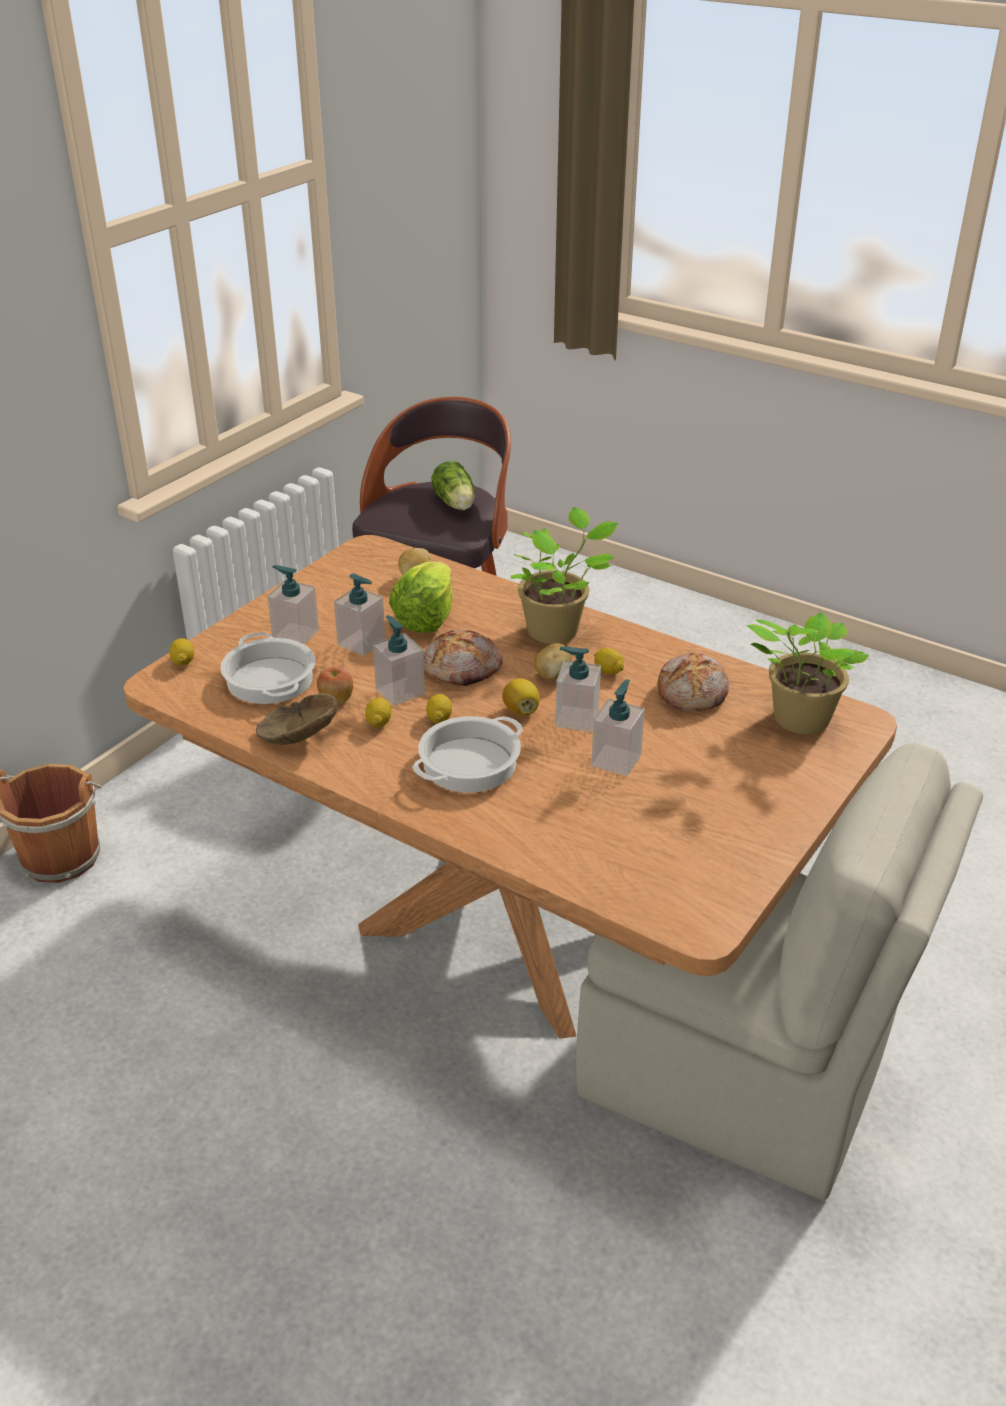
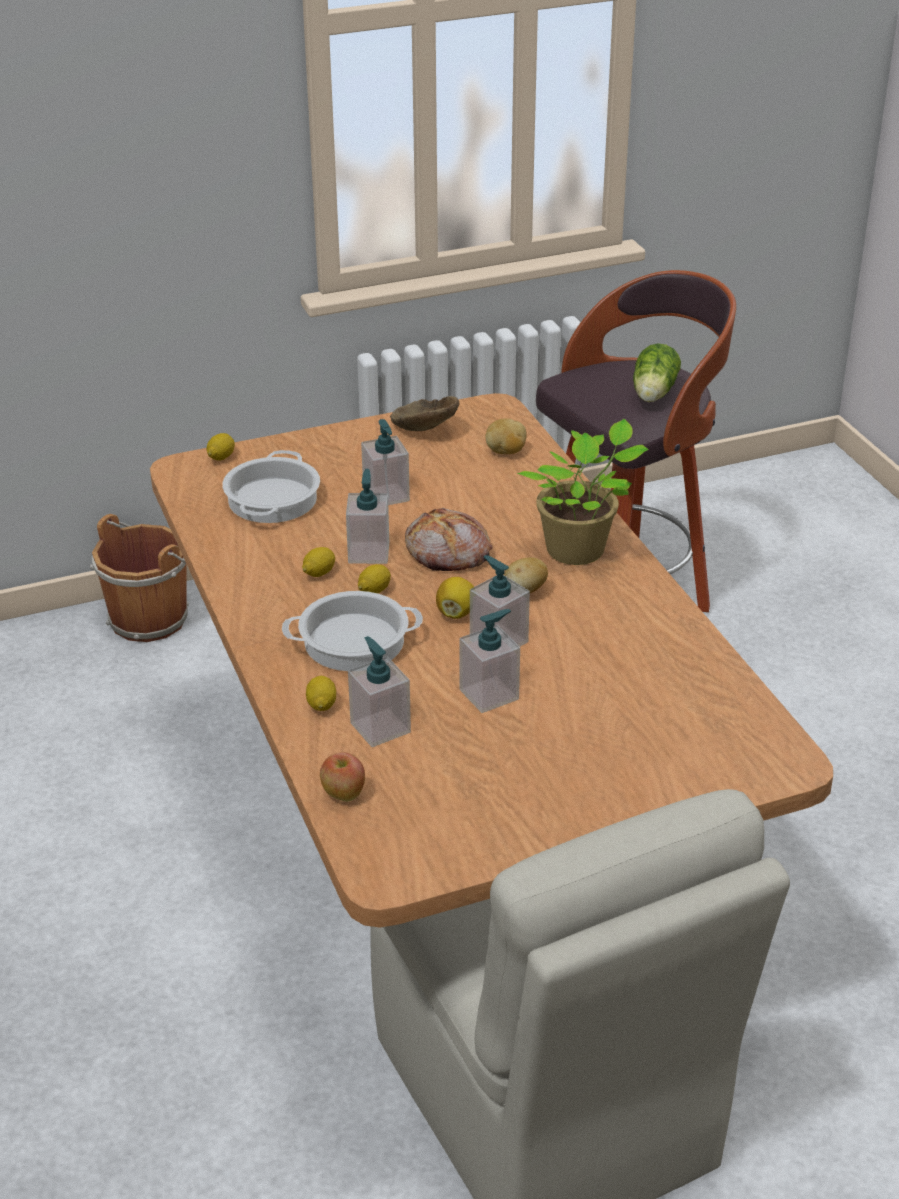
camera: 35 degrees right, 0 degrees up
brown bowl [256,693,338,745] -> brown bowl moved to [390,396,459,431]
soap dispenser [267,565,319,644] -> soap dispenser moved to [348,636,411,747]
apple [317,666,353,703] -> apple moved to [320,752,365,802]
lettuce [389,562,452,633] -> none
lemon [594,648,624,675] -> lemon moved to [306,676,336,711]
bread [657,653,729,711] -> none
potted plant [746,612,869,734] -> none

